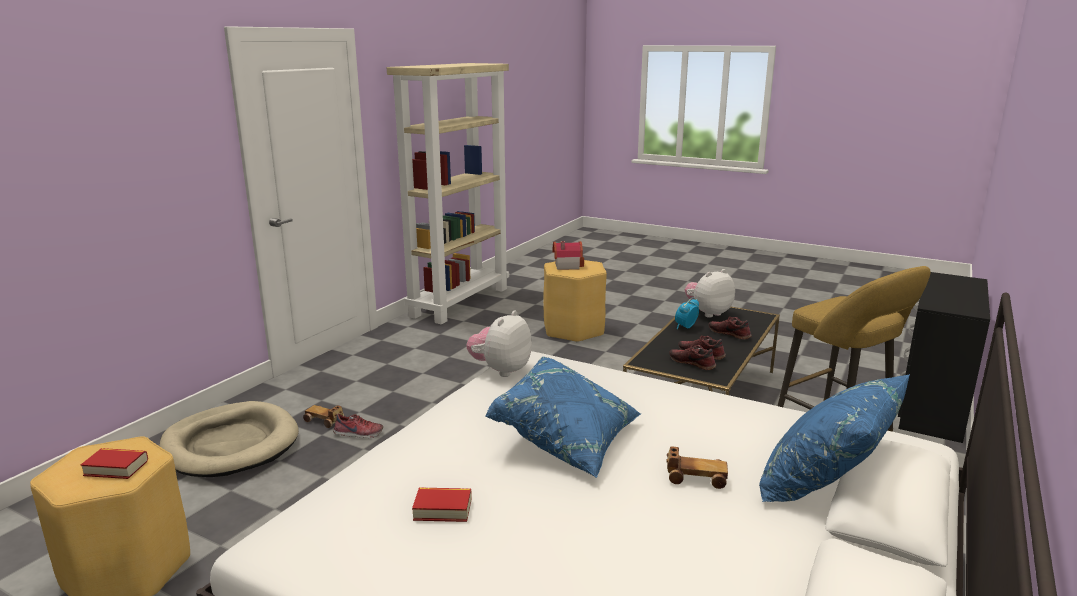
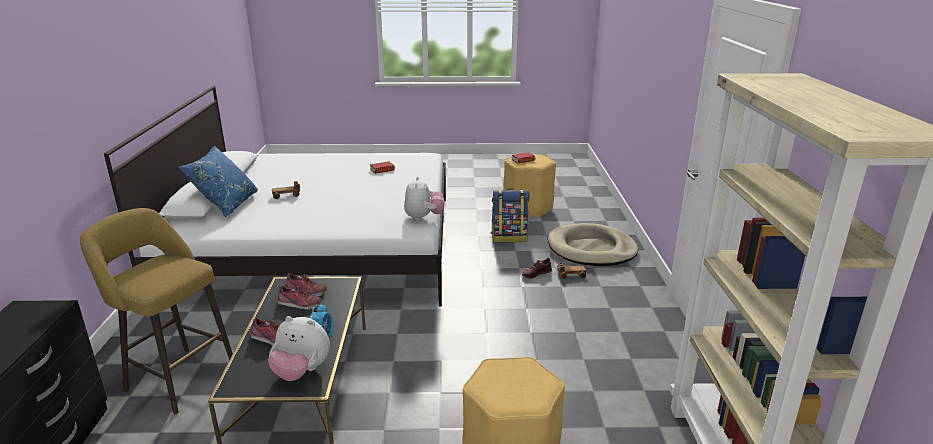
camera: 150 degrees right, 5 degrees up
blue pillow [485,357,641,478] -> none
toy house [553,241,584,270] -> none
plush toy [685,269,735,318] -> plush toy turned 75 degrees clockwise [268,316,330,381]
none -> backpack [491,188,530,242]

